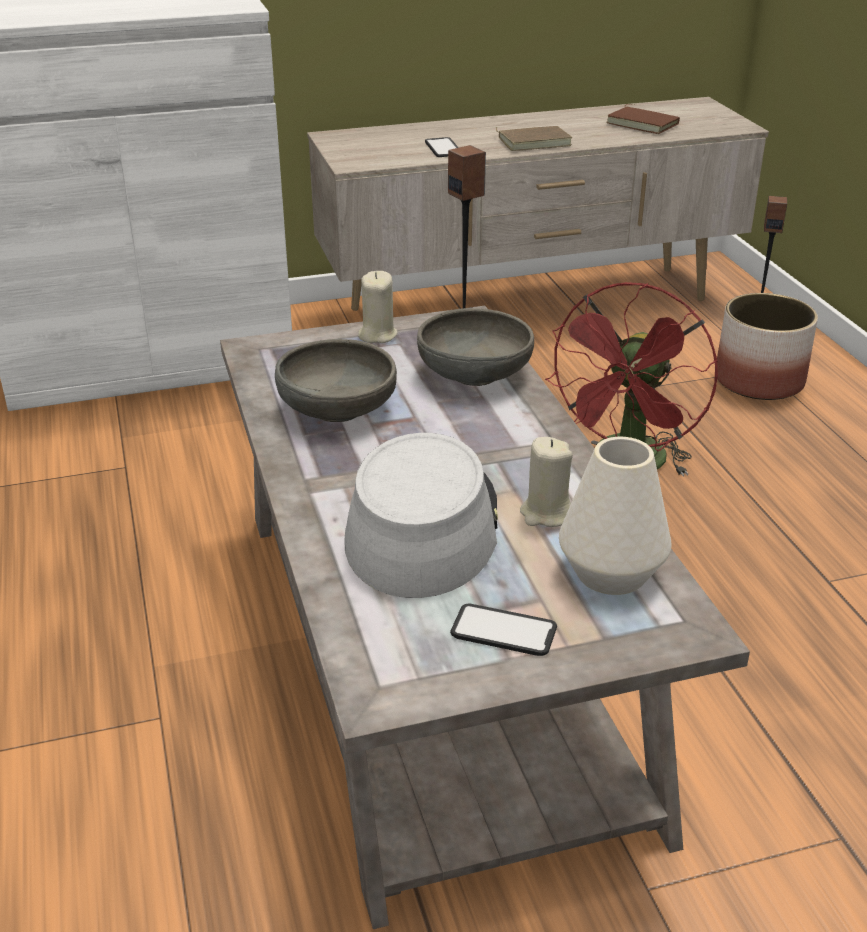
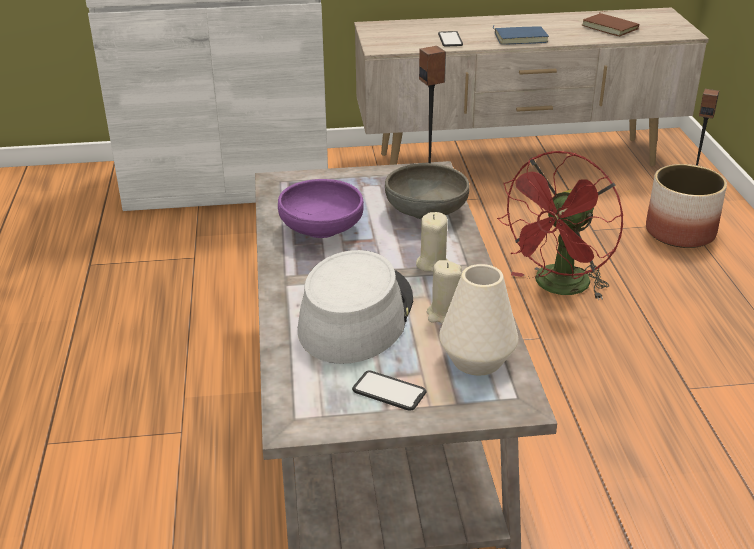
camera: 10 degrees right, 0 degrees up
grey bowl [275,339,397,422] -> purple bowl [278,179,364,238]
beige candle [358,271,398,343] -> beige candle moved to [416,212,449,272]
brown book [495,126,572,151] -> blue book [493,25,549,45]

